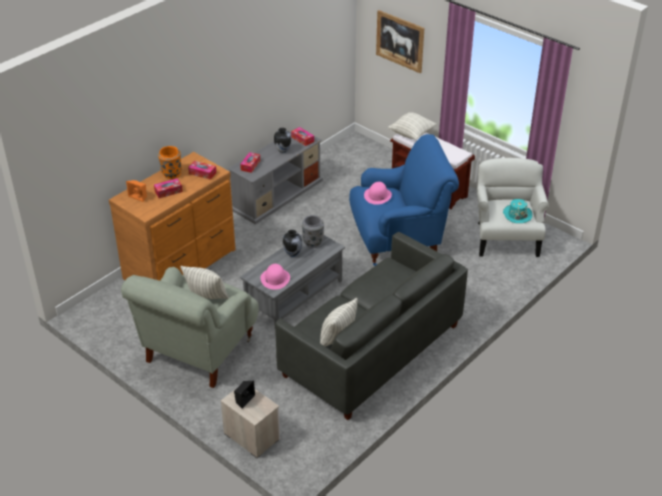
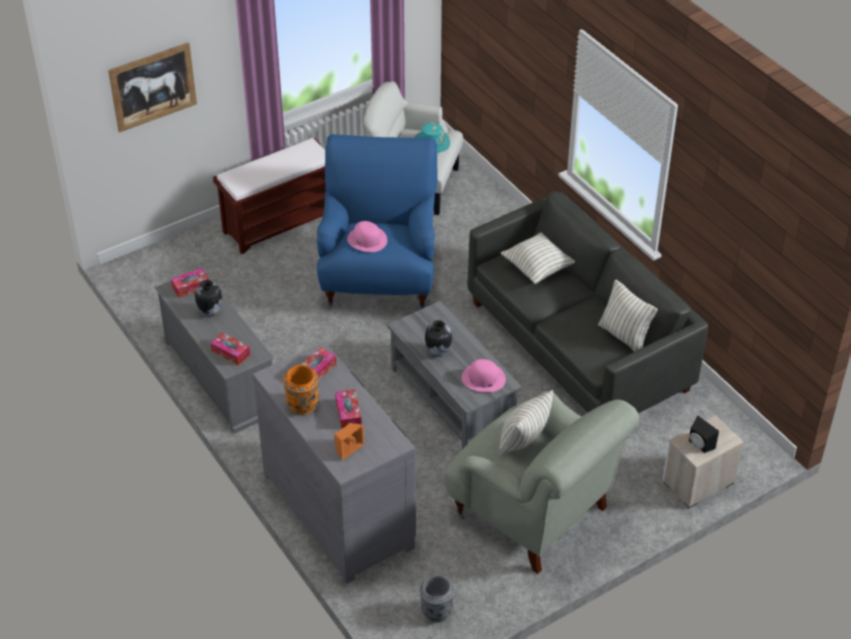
camera: 75 degrees left, 5 degrees up
brown dresser [109,152,236,281] -> grey dresser [252,342,416,584]
grey vase [302,215,324,248] -> grey vase moved to [420,575,454,623]
pillow [388,112,437,140] -> pillow moved to [501,232,575,284]

